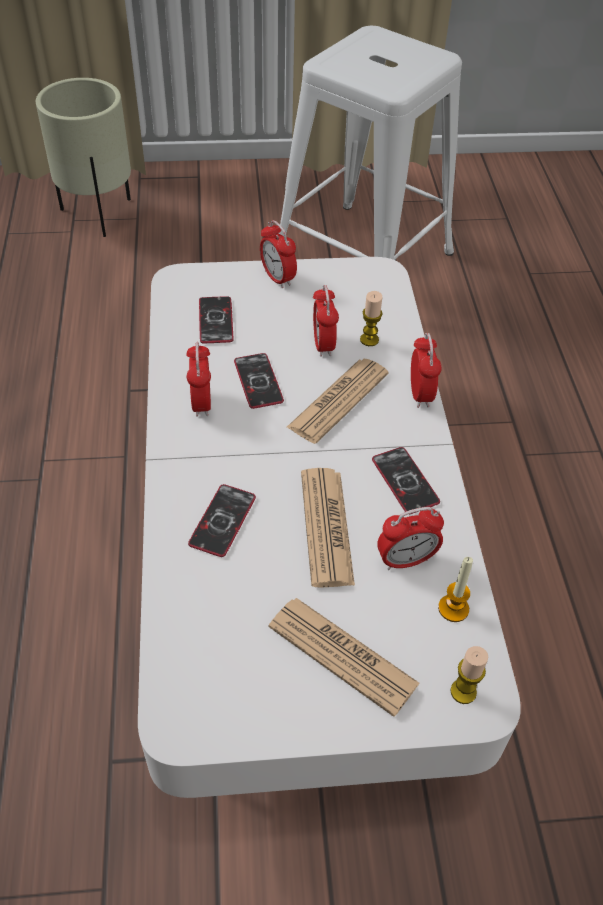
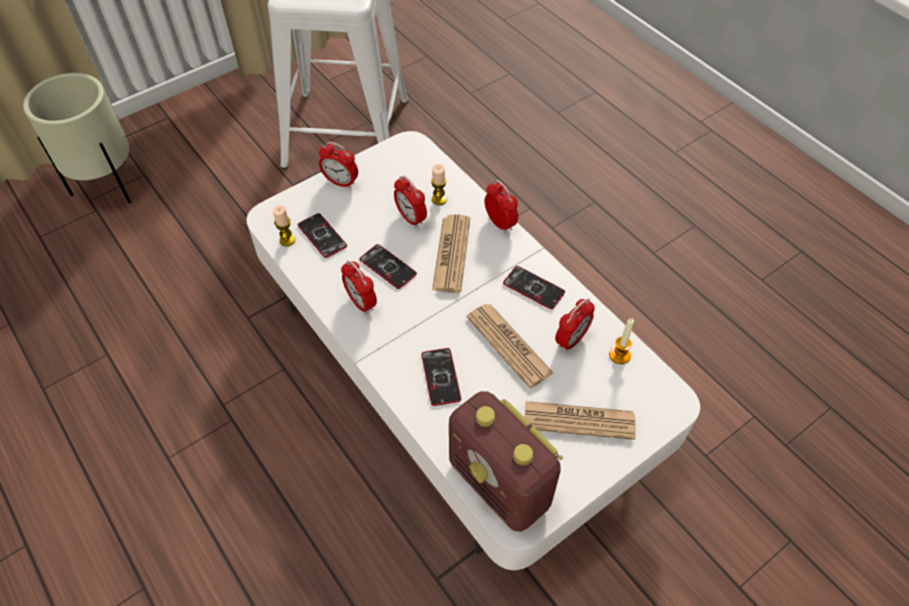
camera: 30 degrees left, 5 degrees up
candle [450,646,488,704] -> candle moved to [273,205,295,246]
none -> radio [449,391,563,532]

